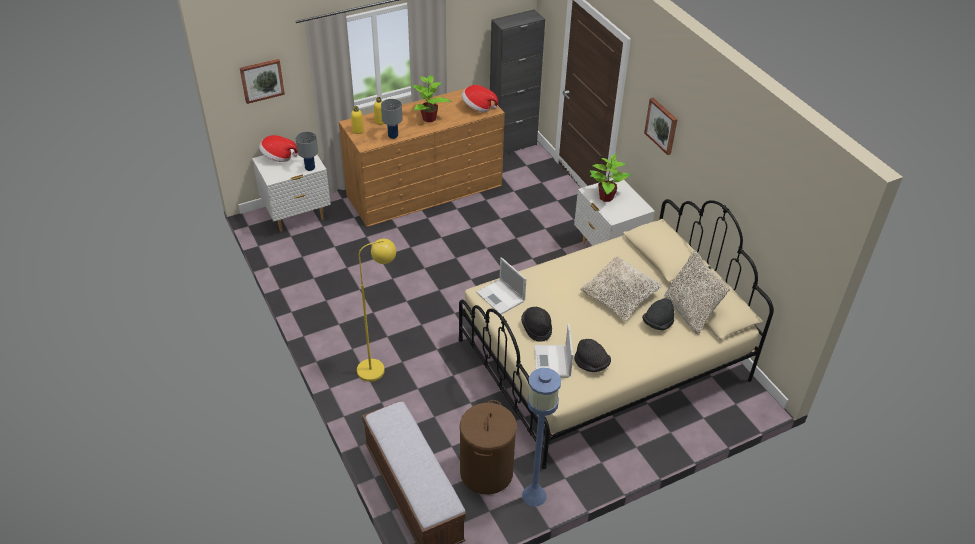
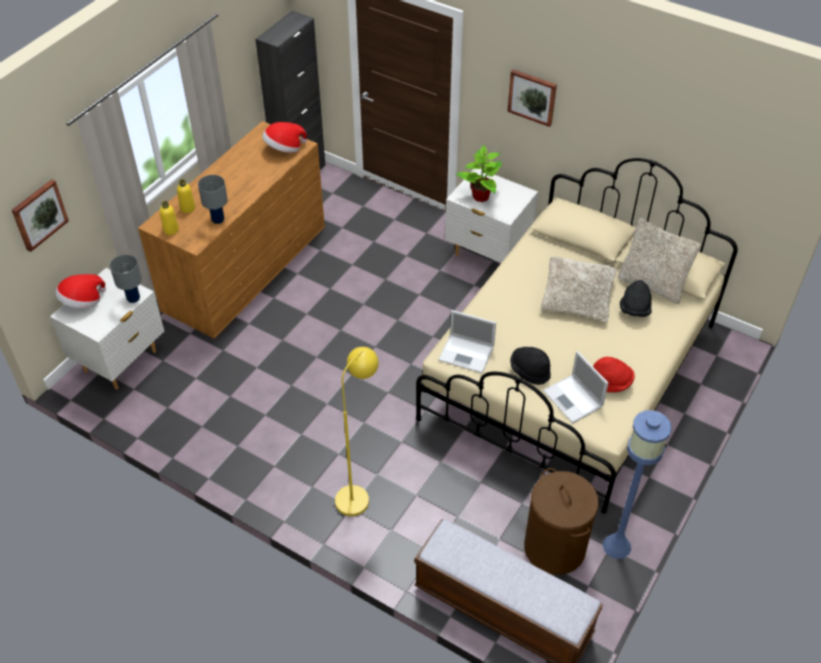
camera: 30 degrees left, 5 degrees up
potted plant [412,75,452,122] -> none
black hat [574,339,611,372] -> red hat [593,357,635,393]

